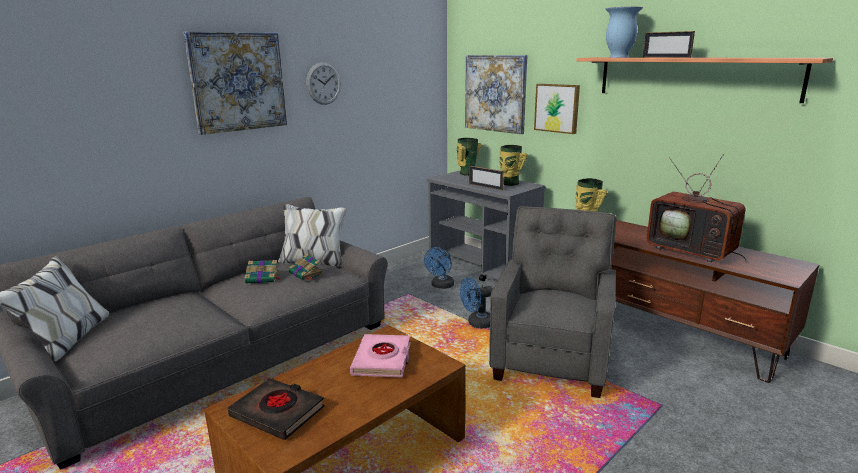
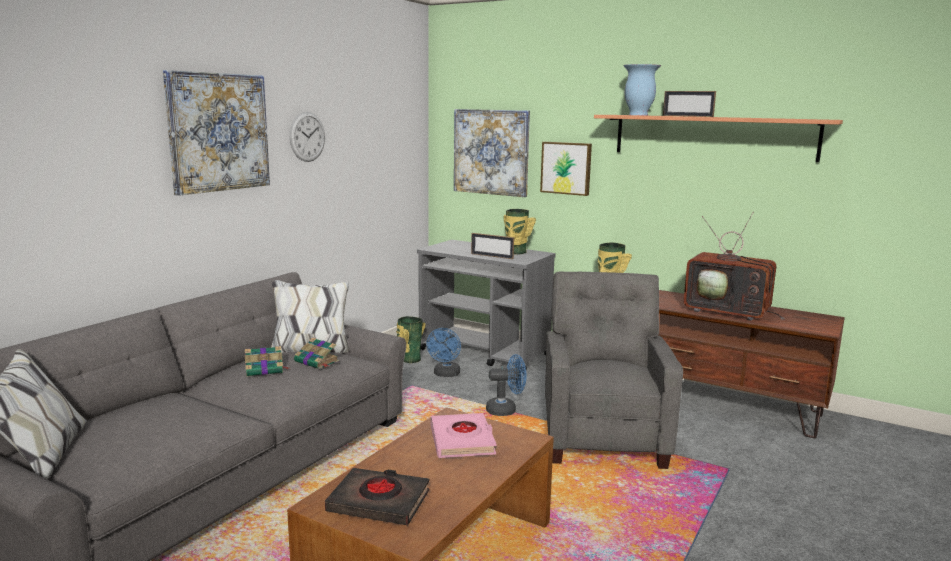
camera: 15 degrees left, 5 degrees down
vase [457,138,481,176] -> vase moved to [396,316,426,363]
blue fan [460,277,493,329] -> blue fan turned 150 degrees counterclockwise [486,354,526,416]

